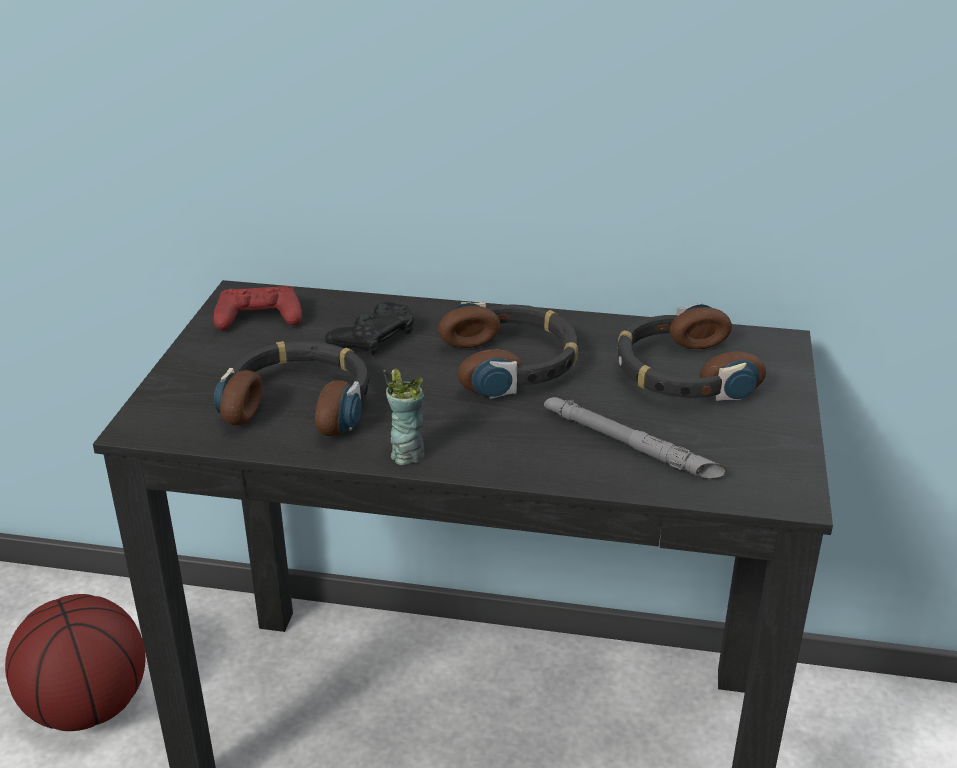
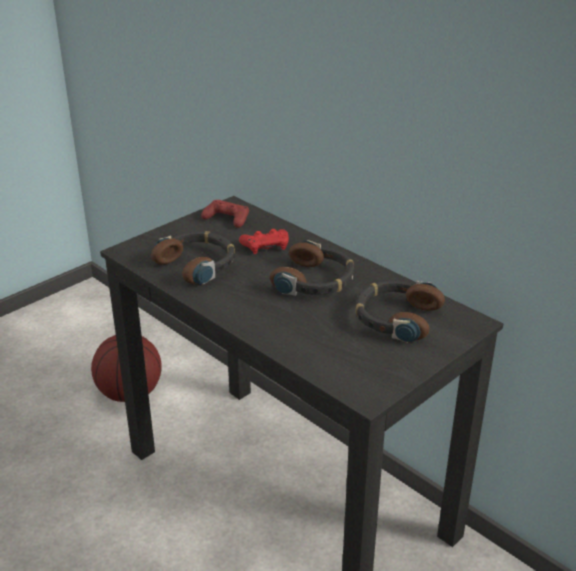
camera: 35 degrees right, 0 degrees up
black game controller [325,302,414,356] -> red game controller [239,229,289,254]
cup [384,368,425,465] -> none
grey flashlight [544,397,727,479] -> none

